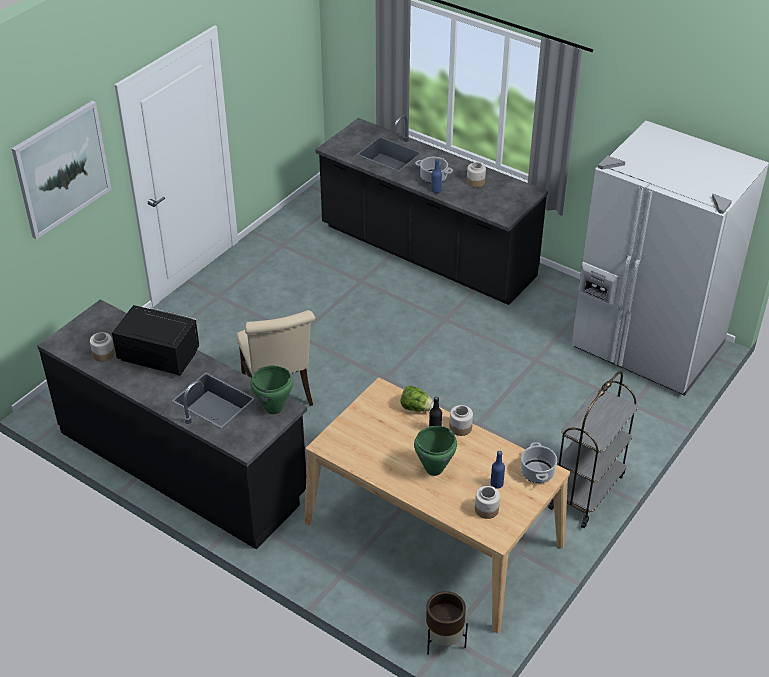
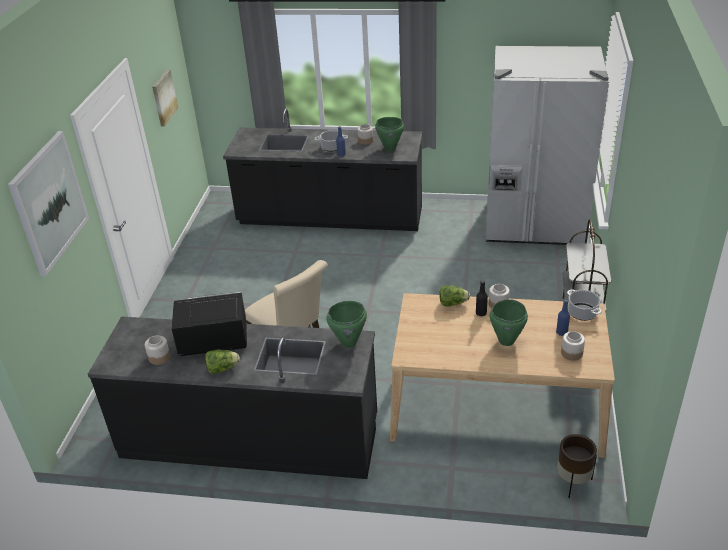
camera: 25 degrees left, 5 degrees down
none -> picture [152,69,178,126]
none -> lettuce [205,350,240,374]
none -> green cooking pot [375,117,404,151]

